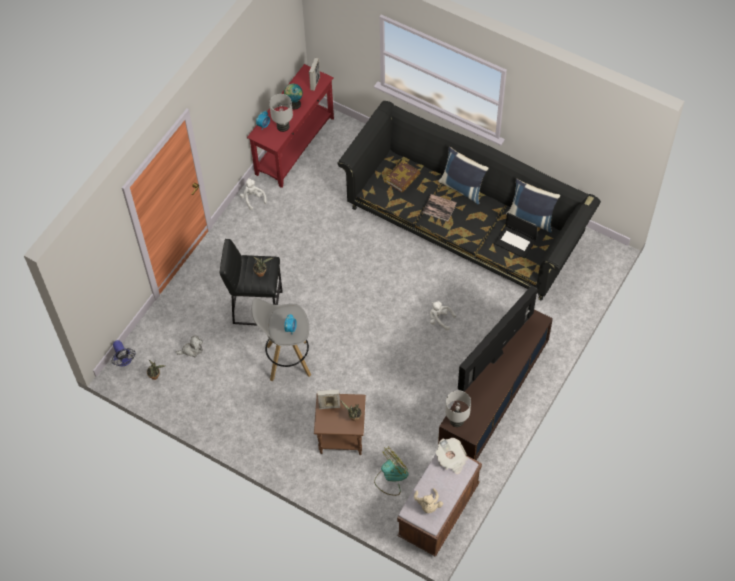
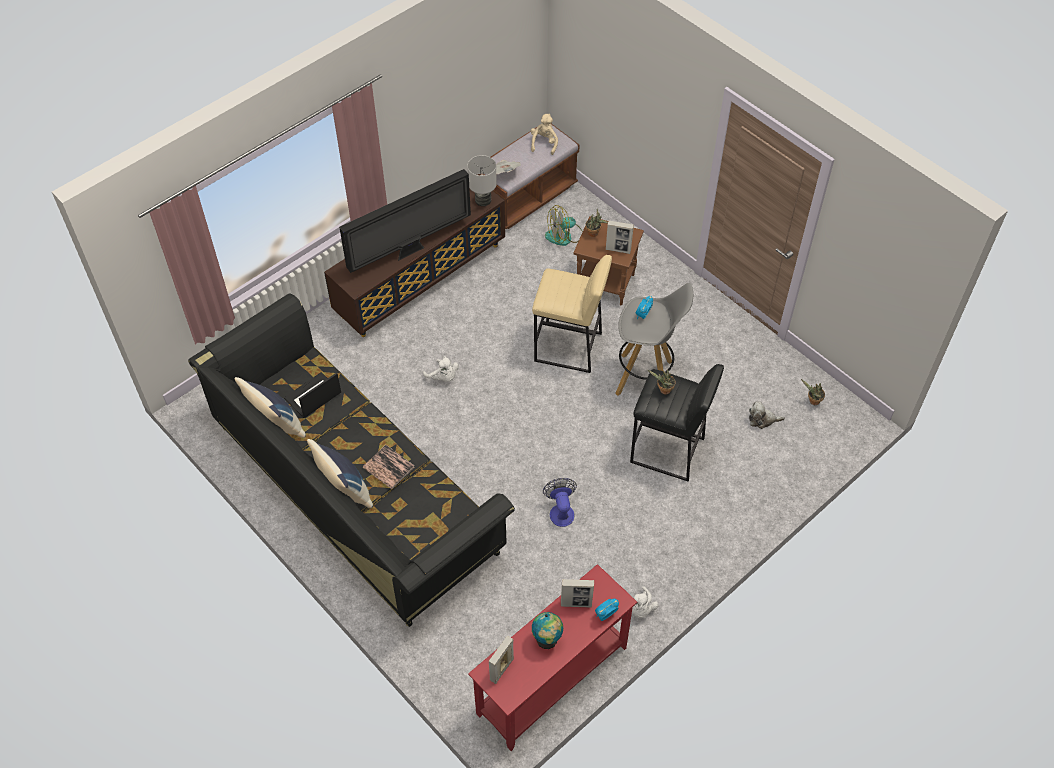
camera: 165 degrees left, 5 degrees down
fan [112,340,136,366] -> fan moved to [543,478,577,527]
grey table lamp [269,94,293,132] -> picture frame [561,579,594,608]
book [385,160,420,193] -> none
laptop [494,212,538,259] -> laptop turned 90 degrees counterclockwise [284,372,341,418]
none -> beige stool [532,255,612,373]

